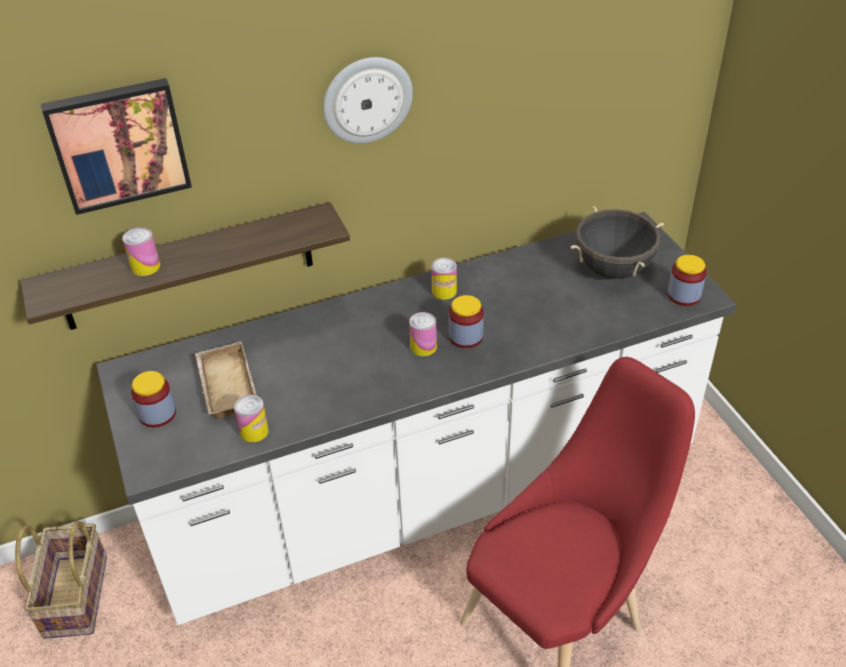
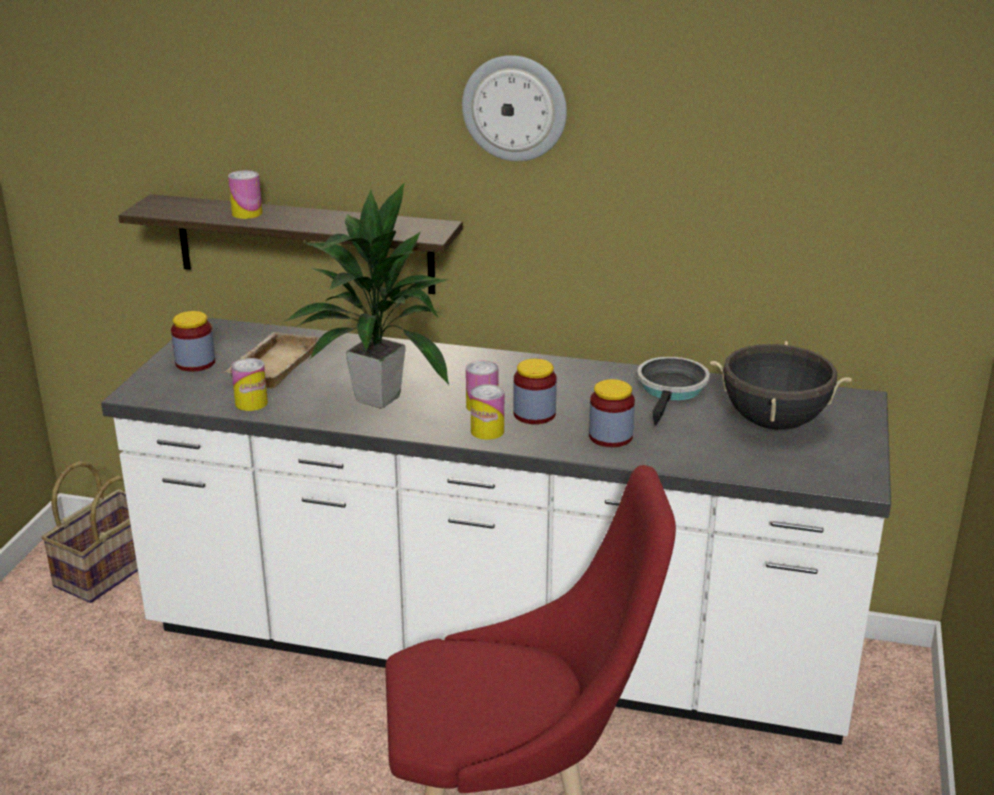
camera: 35 degrees right, 15 degrees down
picture [41,78,192,215] -> none
can [431,258,457,300] -> can moved to [470,384,504,440]
jar [668,255,706,306] -> jar moved to [589,379,635,447]
none -> potted plant [283,182,449,409]
none -> frying pan [637,357,710,425]

